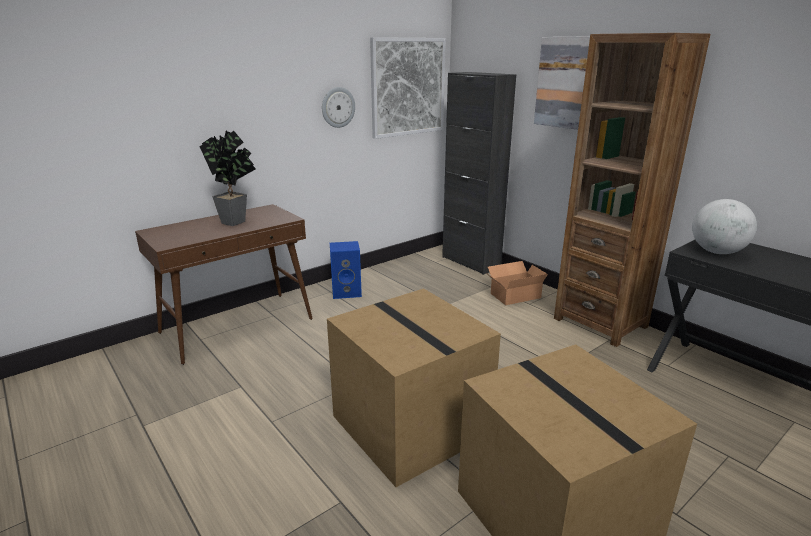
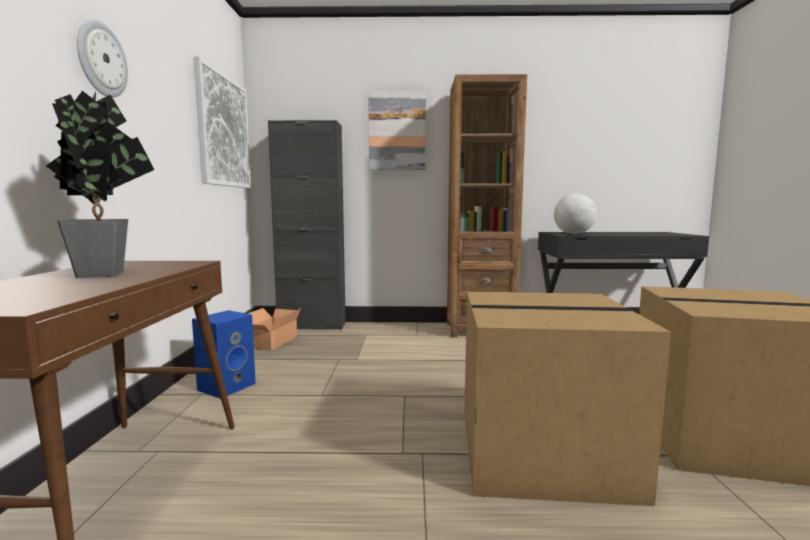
camera: 50 degrees left, 15 degrees down
wall clock [322,87,355,128] -> wall clock moved to [77,20,128,98]
cardboard box [488,261,548,305] -> cardboard box moved to [247,308,301,350]

